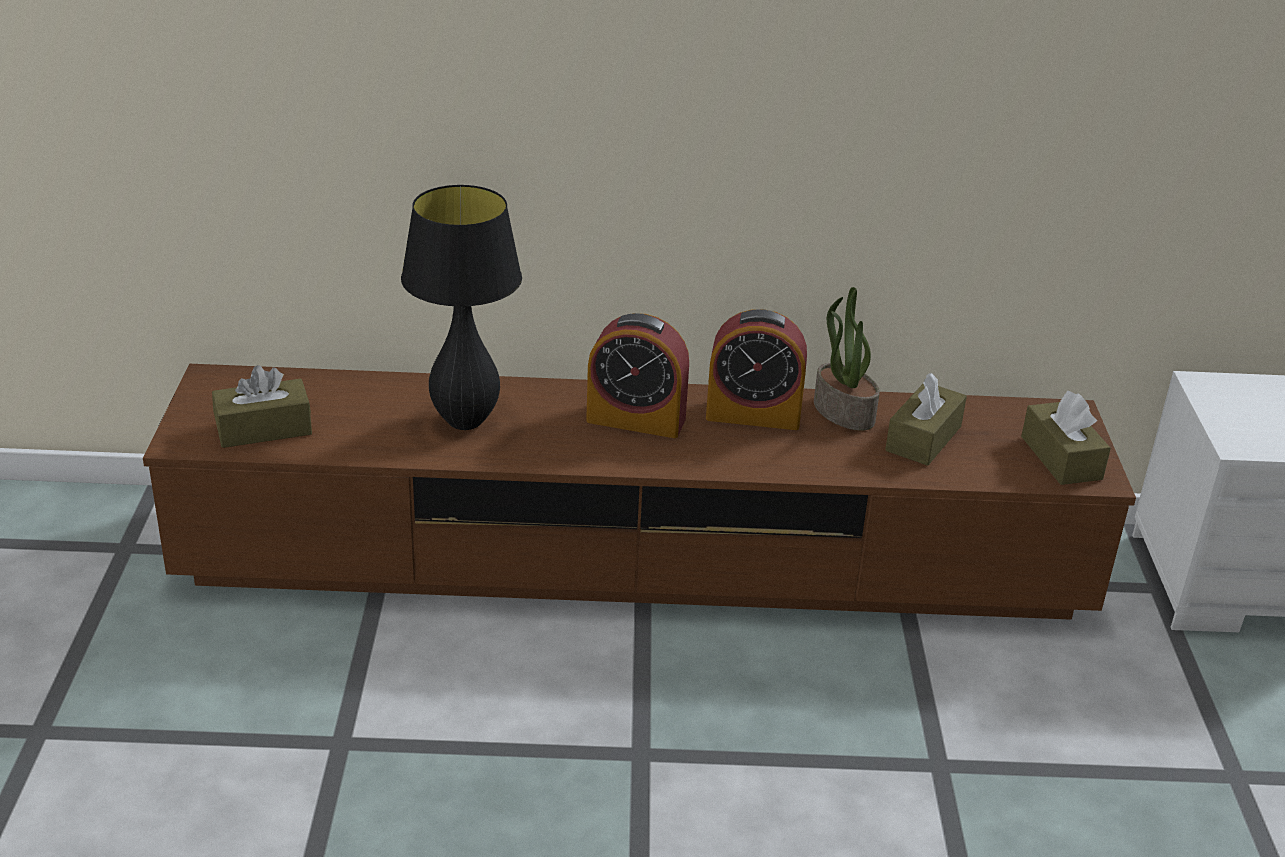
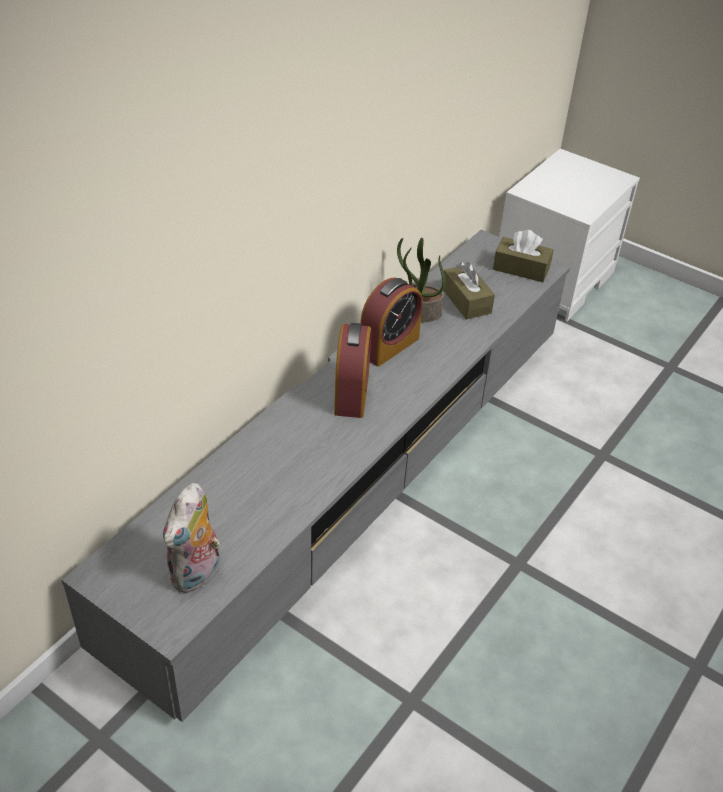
camera: 55 degrees left, 10 degrees up
brown tv stand [143,364,1136,620] -> grey tv stand [62,230,570,722]
brown tissue box [212,365,312,448] -> plush toy [163,483,221,593]
black table lamp [401,185,522,430] -> none
alarm clock [586,313,689,438] -> alarm clock turned 45 degrees counterclockwise [334,323,371,418]

